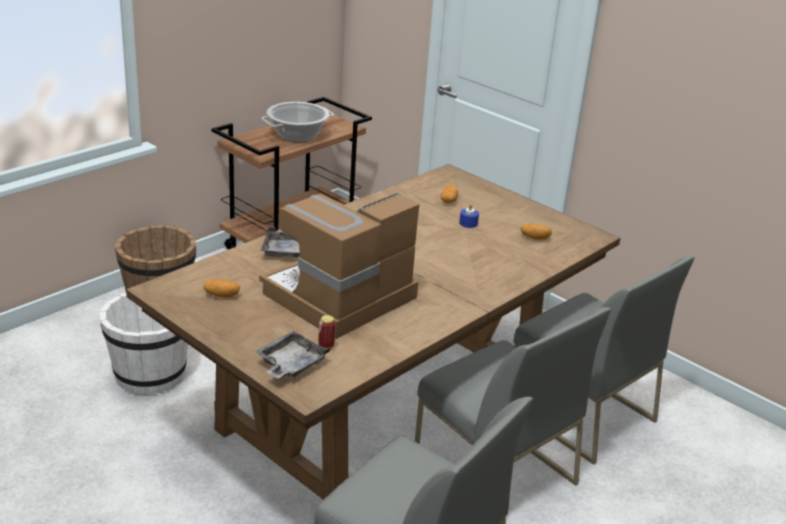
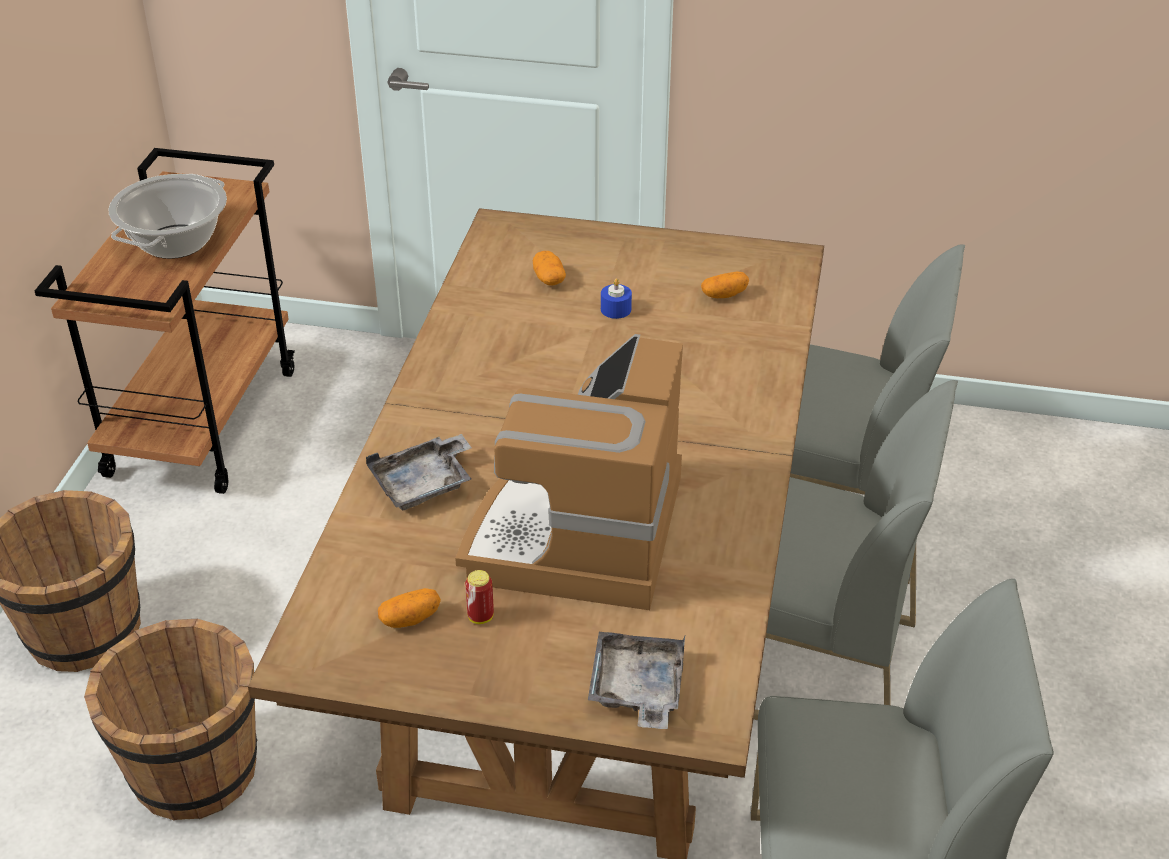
camera: 30 degrees left, 10 degrees up
white bucket [100,293,188,395] -> brown bucket [84,619,257,821]
can [318,315,335,349] -> can moved to [465,570,494,624]

